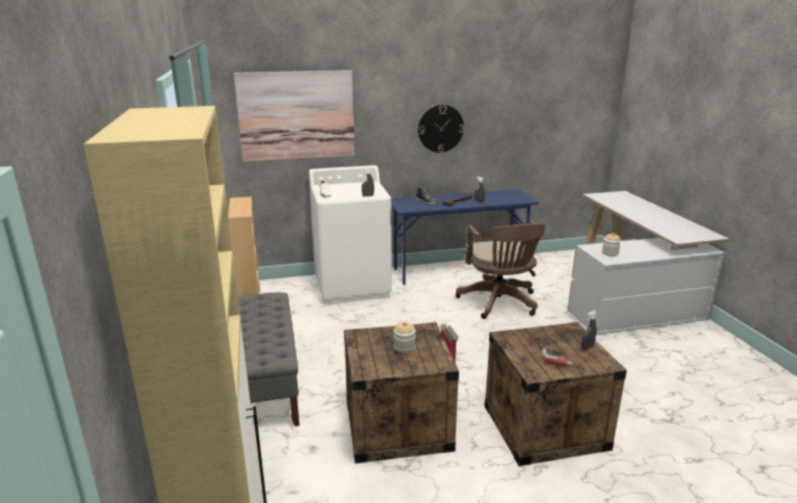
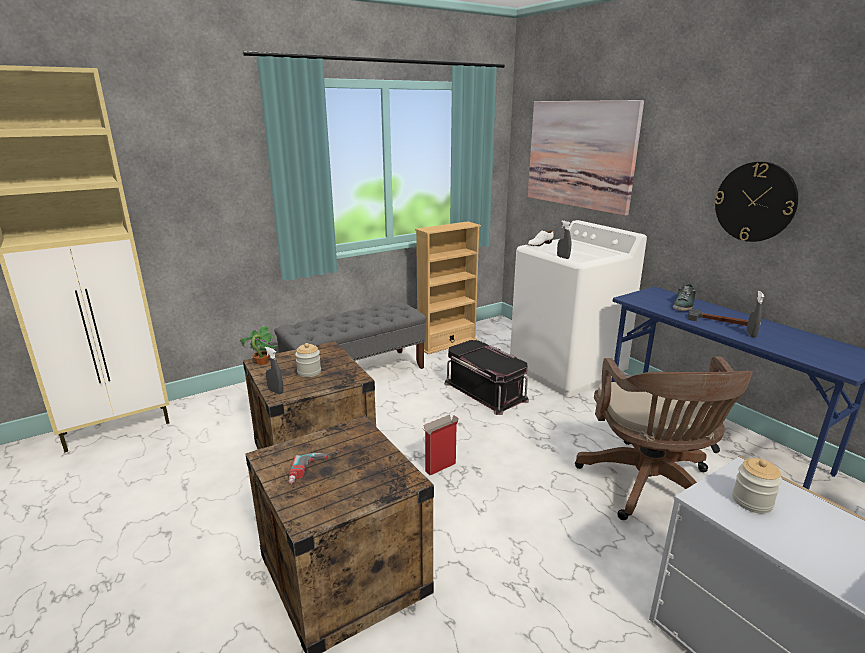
camera: 70 degrees right, 0 degrees up
brown office chair [455,221,546,319] -> brown office chair turned 60 degrees counterclockwise [575,357,753,520]
grey spray bottle [581,311,597,350] -> grey spray bottle moved to [264,347,283,394]
none -> potted plant [240,326,278,365]
none -> black storage box [444,340,529,415]

